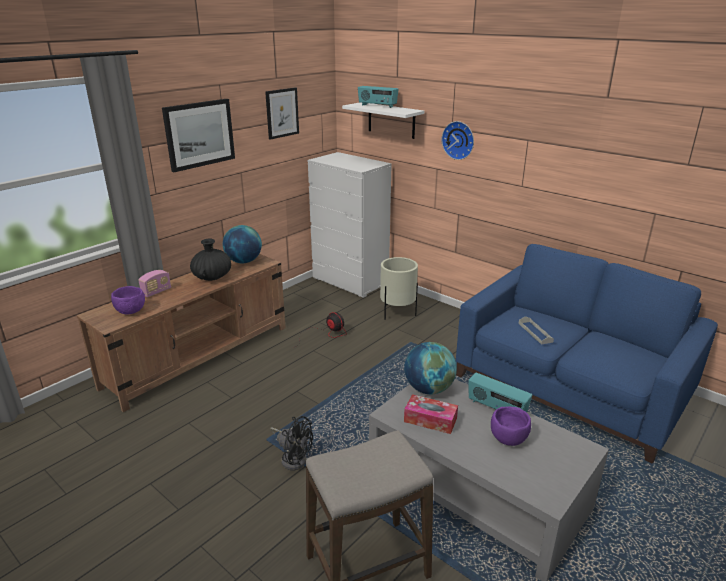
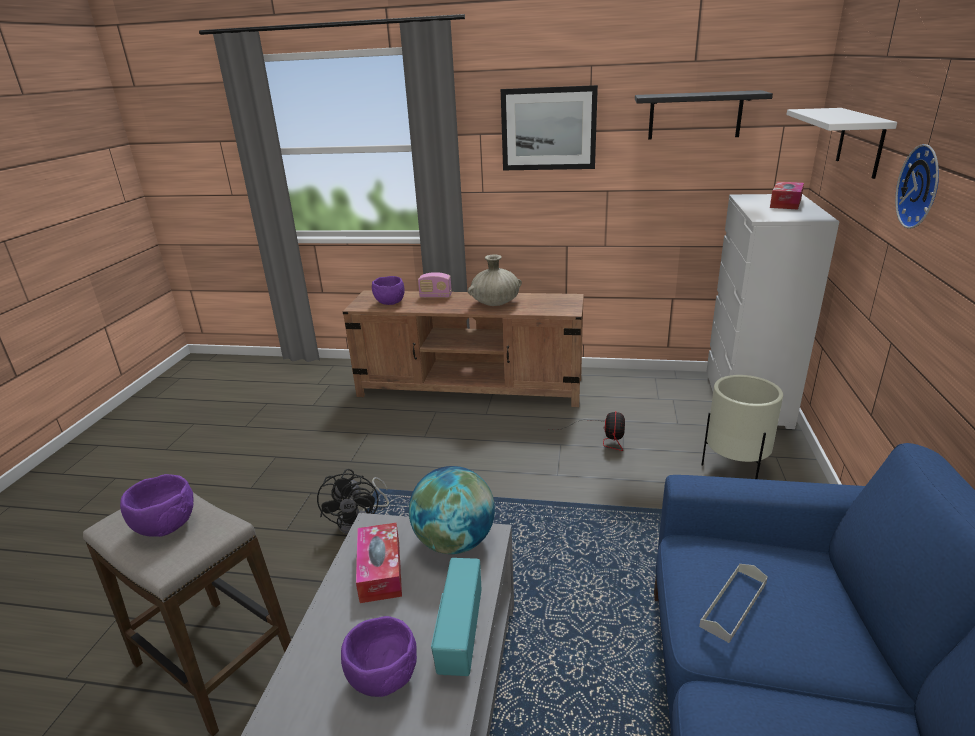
camera: 60 degrees right, 0 degrees up
black vase [190,239,231,281] -> beige vase [468,254,522,306]
globe [223,225,262,263] -> none
picture [265,87,299,140] -> black shelf [635,90,773,139]
radio [358,86,399,108] -> none
none -> purple bowl [120,474,194,537]
none -> tissue box [770,182,804,210]

